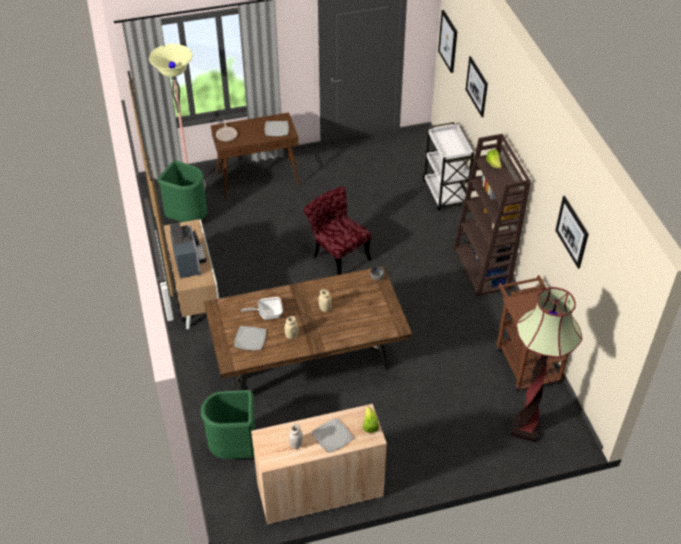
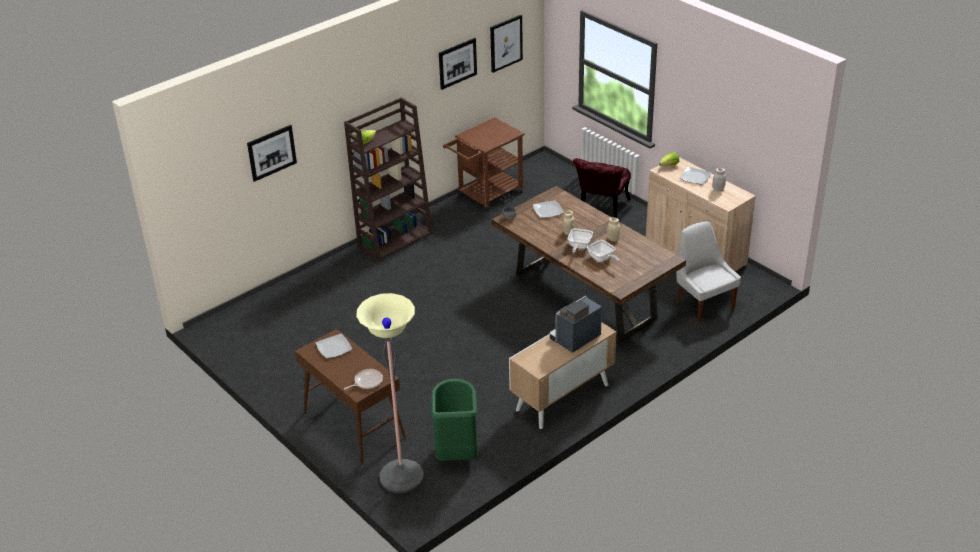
camera: 115 degrees left, 10 degrees down
green trash can [201,390,255,459] -> white chair [676,221,741,323]
plate [234,326,266,350] -> plate moved to [533,200,564,218]
red chair [303,186,372,275] -> red chair moved to [573,158,631,218]
white cart [423,122,474,211] -> none
picture [438,10,457,73] -> picture moved to [490,15,523,73]
floor lamp [510,287,583,443] -> none
none -> frying pan [568,228,593,253]

